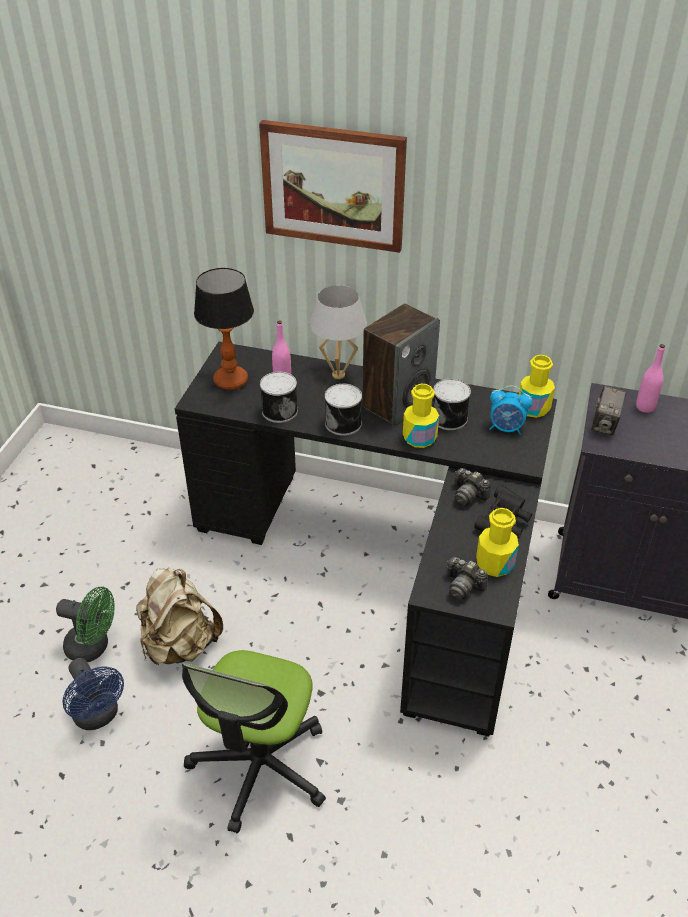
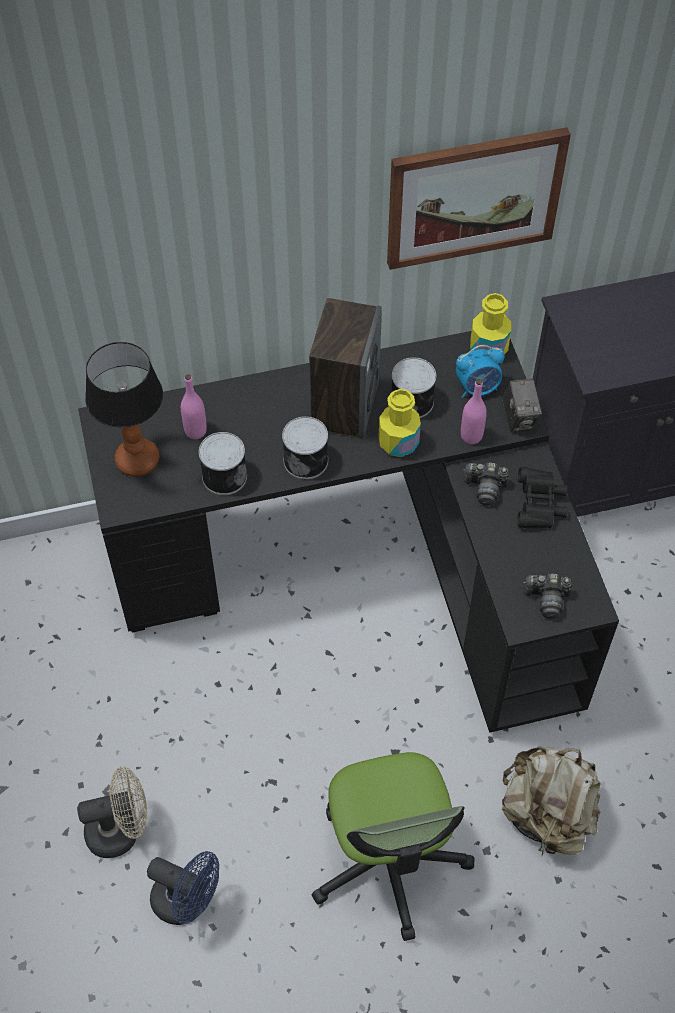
camera: 30 degrees left, 15 degrees up
green fan [56,587,115,662] -> beige fan [77,766,147,858]
beige backpack [136,567,223,665] -> beige backpack moved to [502,747,601,856]
picture [259,120,407,253] -> picture moved to [387,127,571,270]
white table lamp [310,285,367,379] -> none
yellow bottle [476,508,519,577] -> none
camera [591,386,626,435] -> camera moved to [502,379,542,431]
pink bottle [636,344,665,413] -> pink bottle moved to [461,379,487,444]

